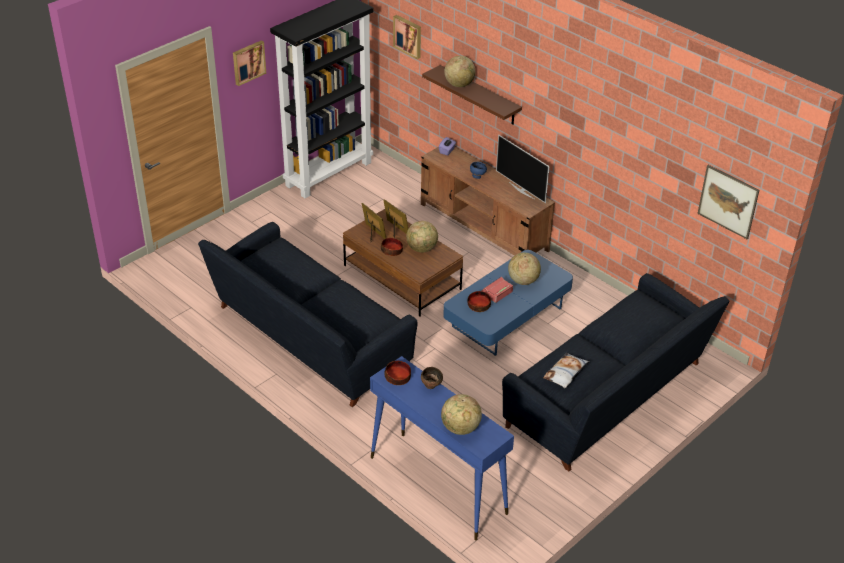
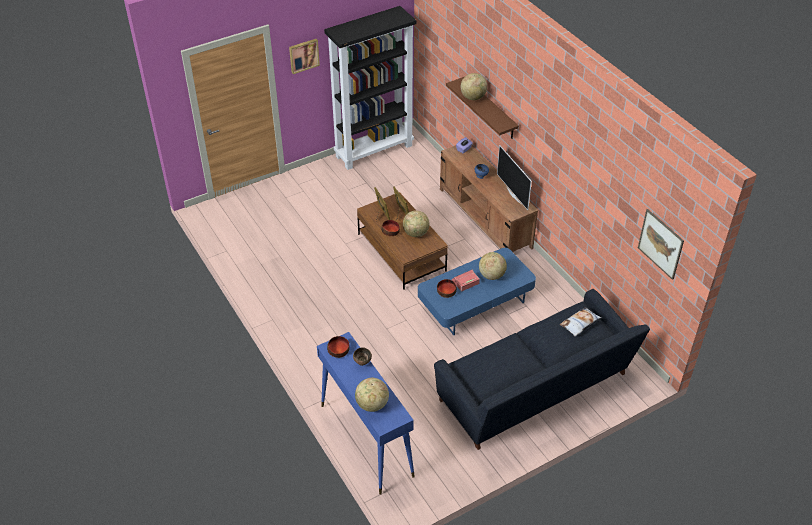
camera: 15 degrees right, 5 degrees up
black sofa [198,222,418,407] -> none
picture [393,15,421,59] -> none
pillow [543,353,590,388] -> pillow moved to [560,307,602,336]

